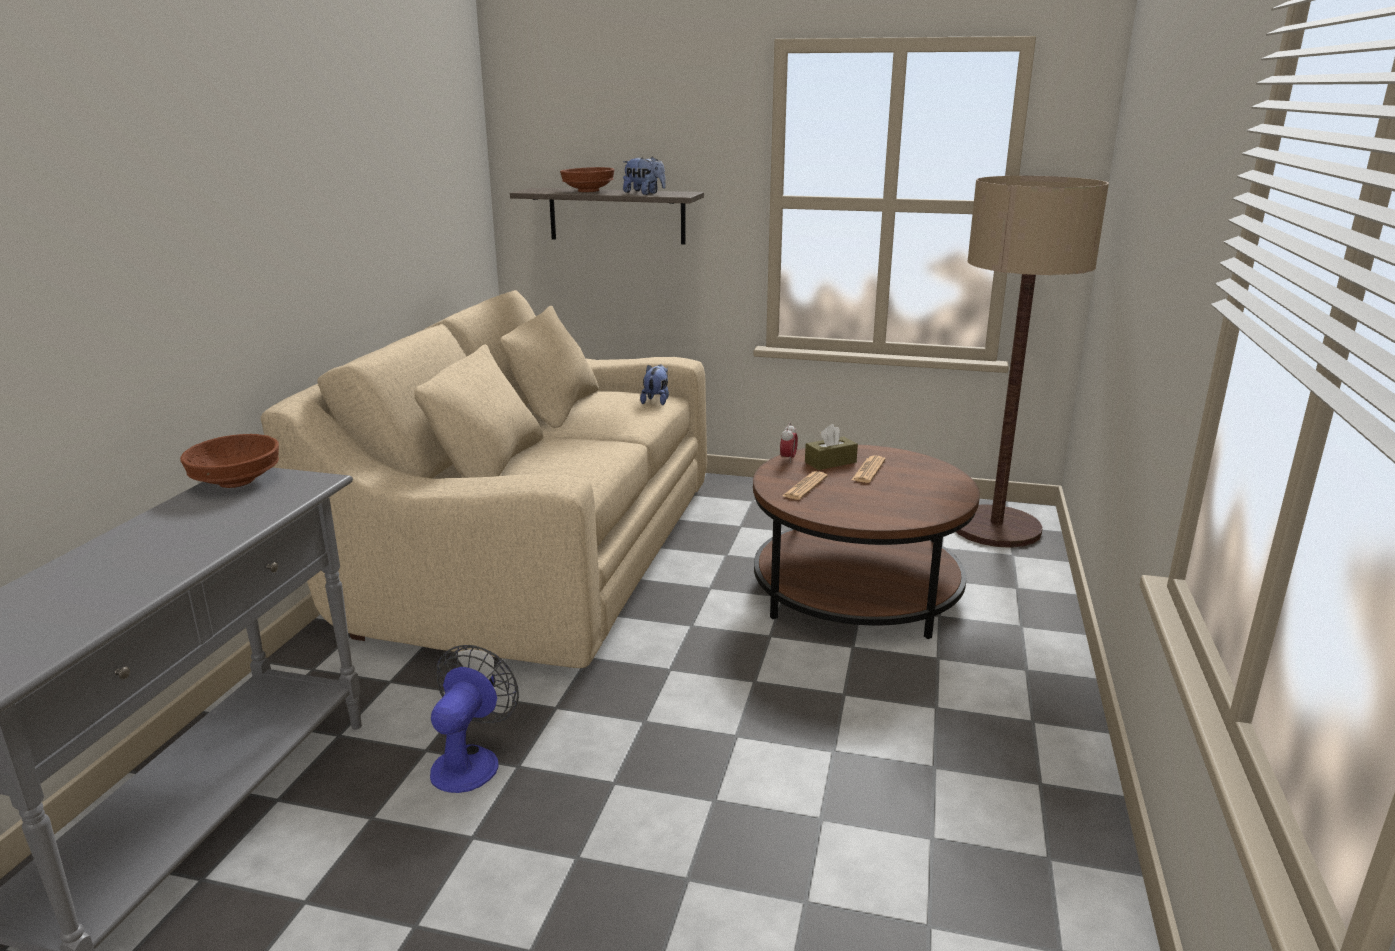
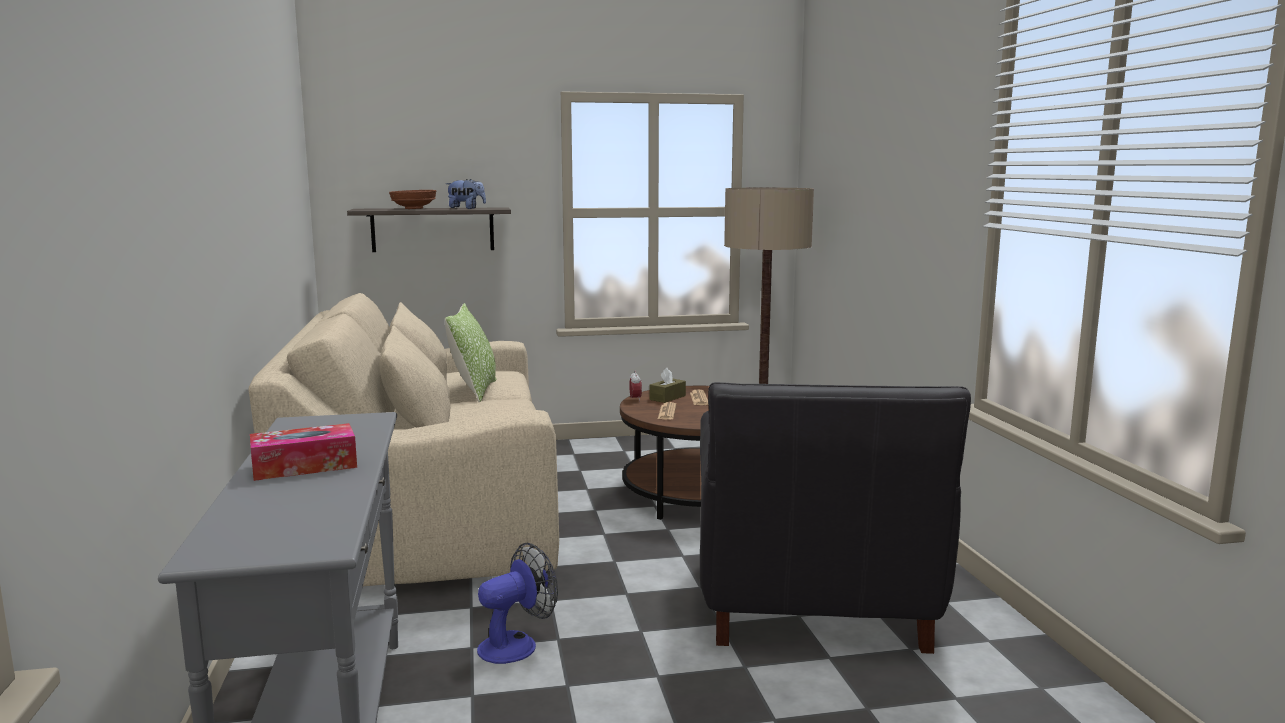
camera: 25 degrees left, 10 degrees down
brown bowl [180,434,279,488] -> none
fan [430,645,519,793] -> fan turned 60 degrees clockwise [477,543,558,664]
plush toy [640,365,669,405] -> none
none -> tissue box [250,423,357,481]
none -> pillow [445,303,496,403]
none -> black armchair [700,382,971,654]

